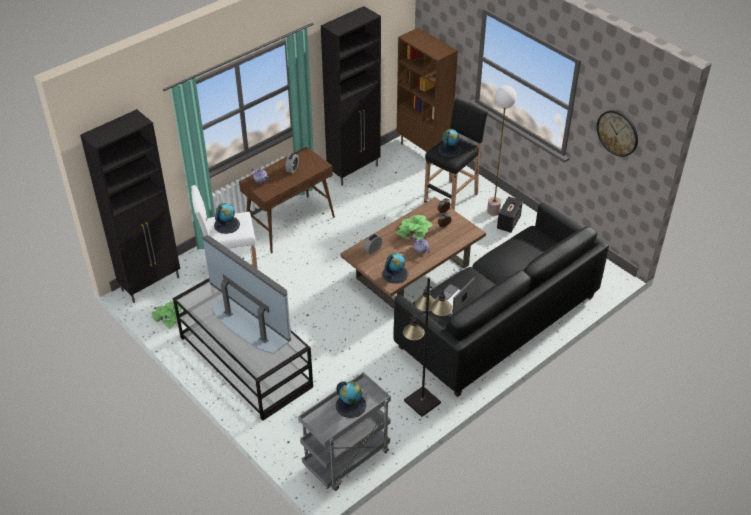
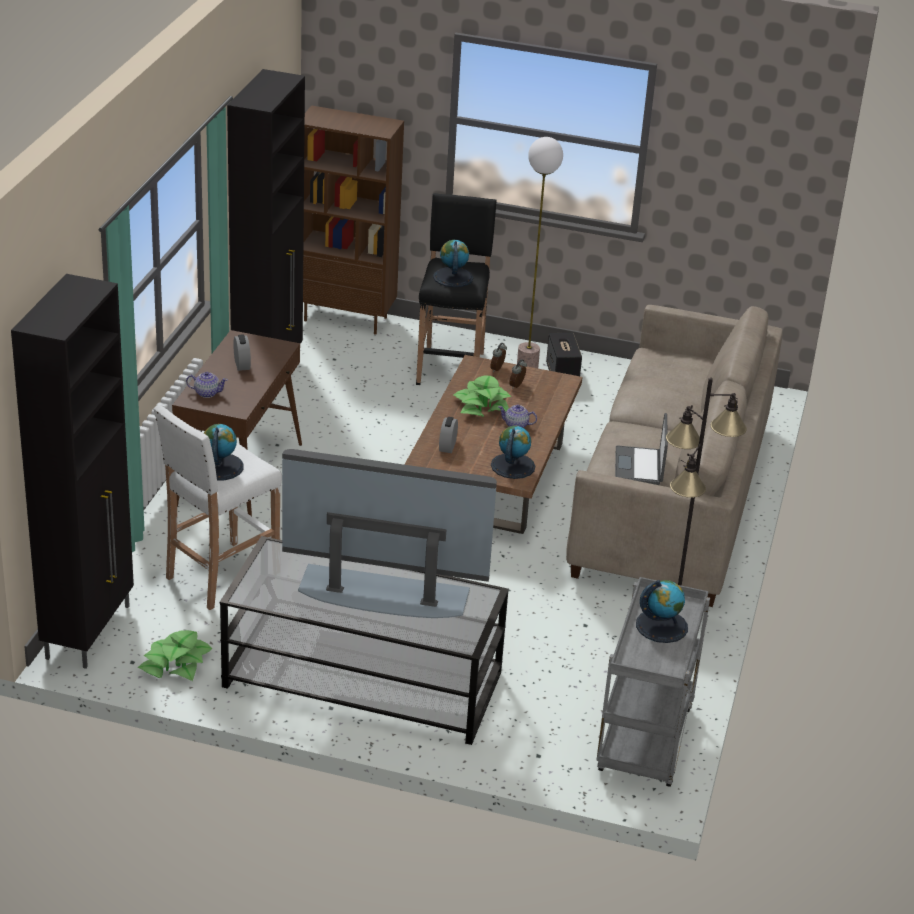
camera: 35 degrees left, 10 degrees down
black sofa [393,203,609,397] -> beige sofa [566,305,783,607]
wall clock [597,110,638,157] -> none

